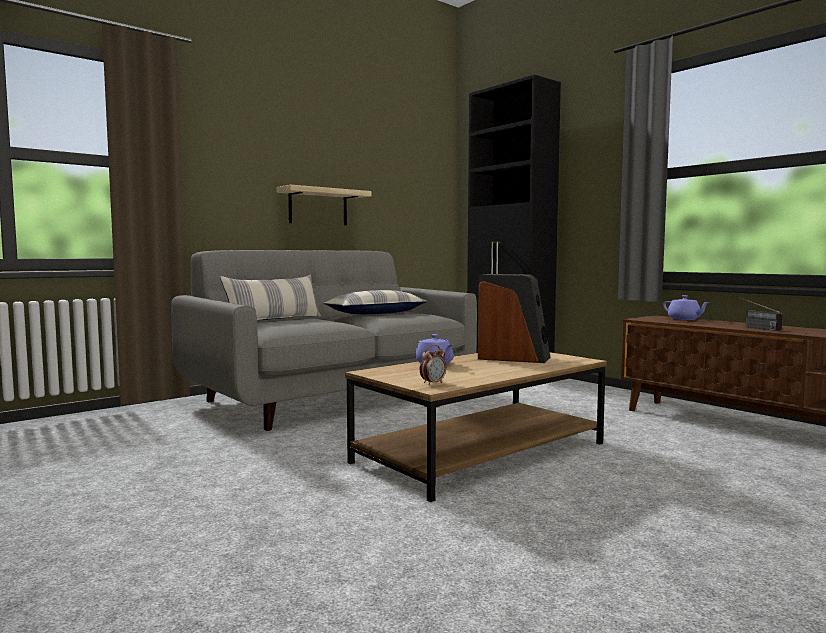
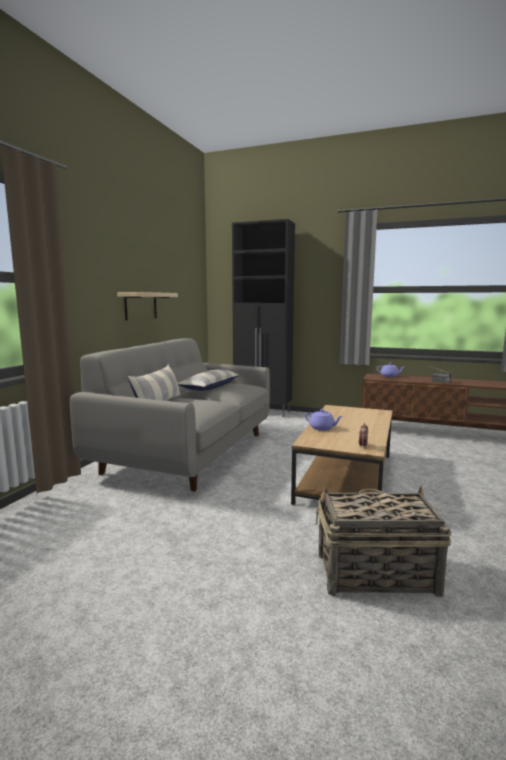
camera: 30 degrees left, 5 degrees up
speaker [478,274,550,363] -> none
none -> basket [316,485,452,597]

